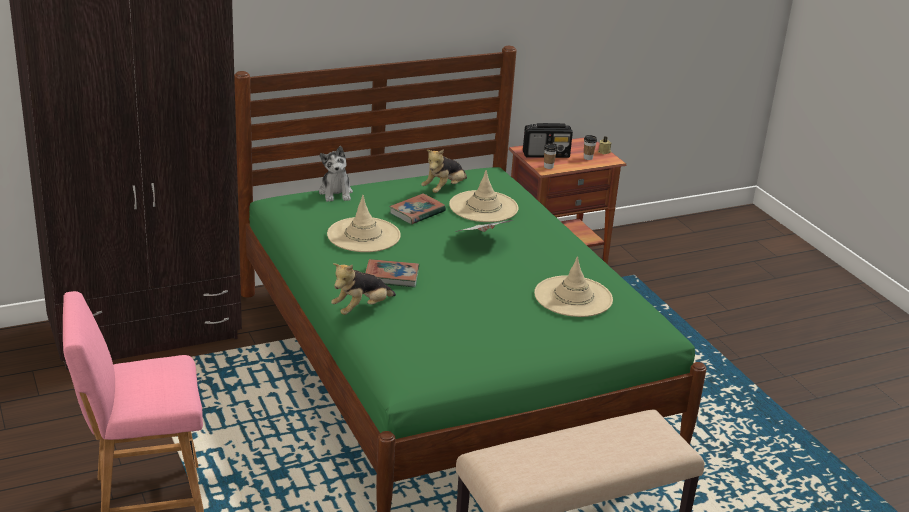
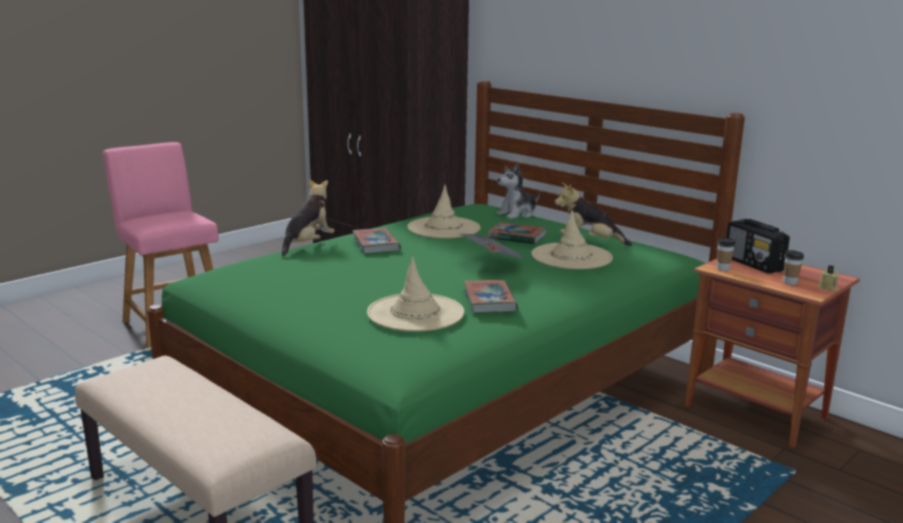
camera: 70 degrees right, 10 degrees down
plush toy [331,263,396,315] -> plush toy turned 90 degrees clockwise [282,179,334,257]
none -> book [464,280,518,313]

